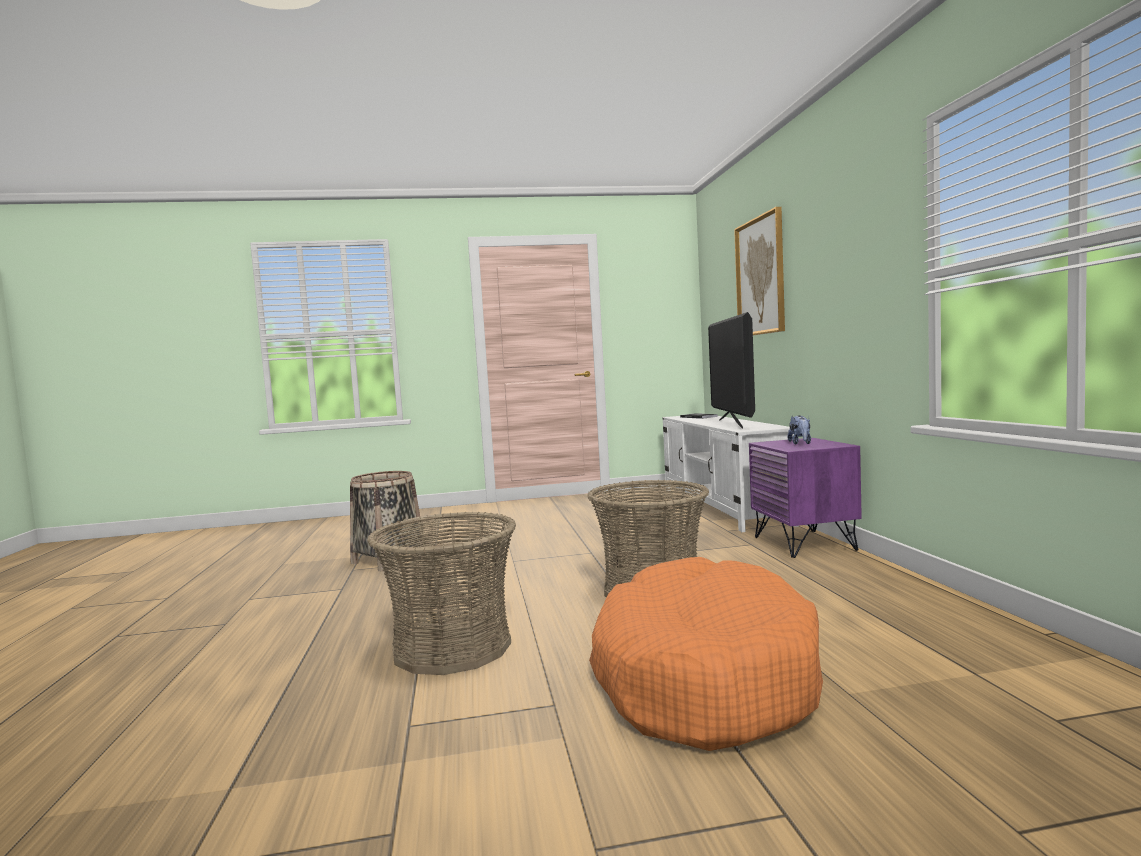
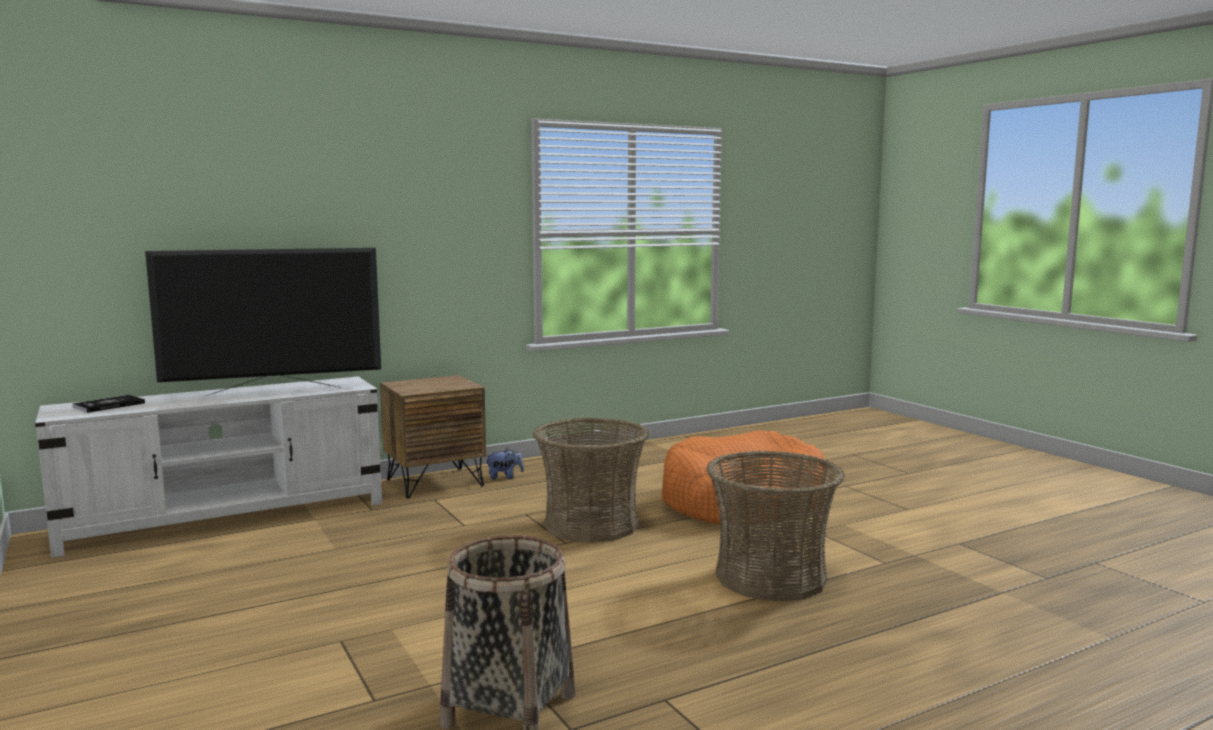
camera: 110 degrees left, 5 degrees up
picture [734,207,785,336] -> none
purple nightstand [749,438,862,558] -> brown nightstand [380,375,486,498]
plush toy [787,415,811,445] -> plush toy moved to [486,448,524,480]

